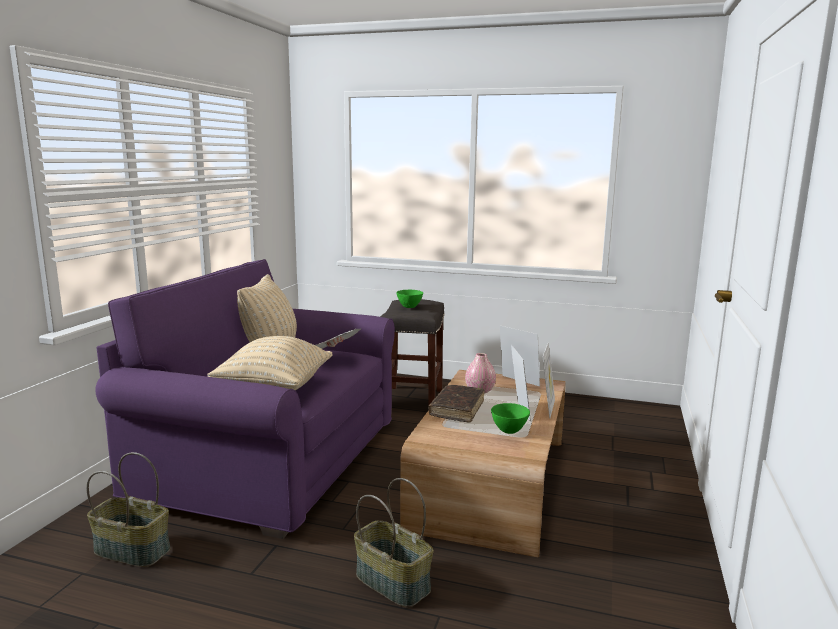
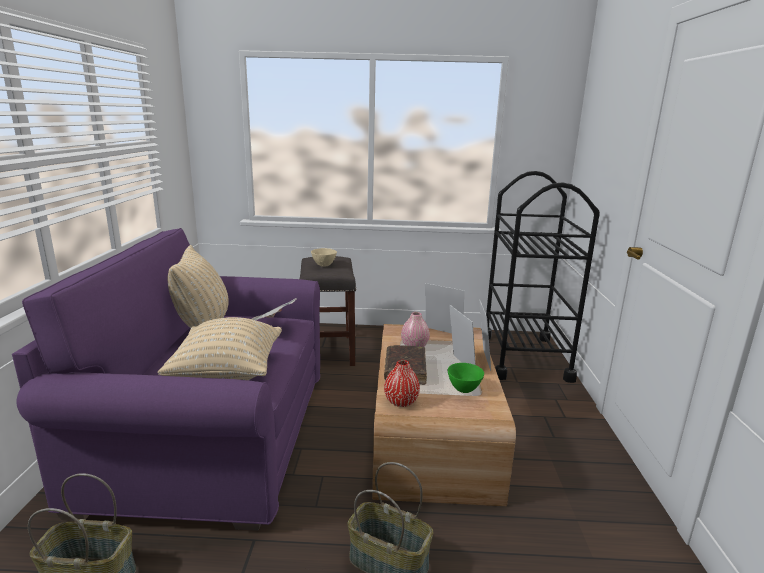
camera: 15 degrees left, 5 degrees up
green bowl [396,290,423,308] -> beige bowl [311,248,337,267]
none -> red vase [384,360,420,407]
none -> black cart [486,171,600,383]

